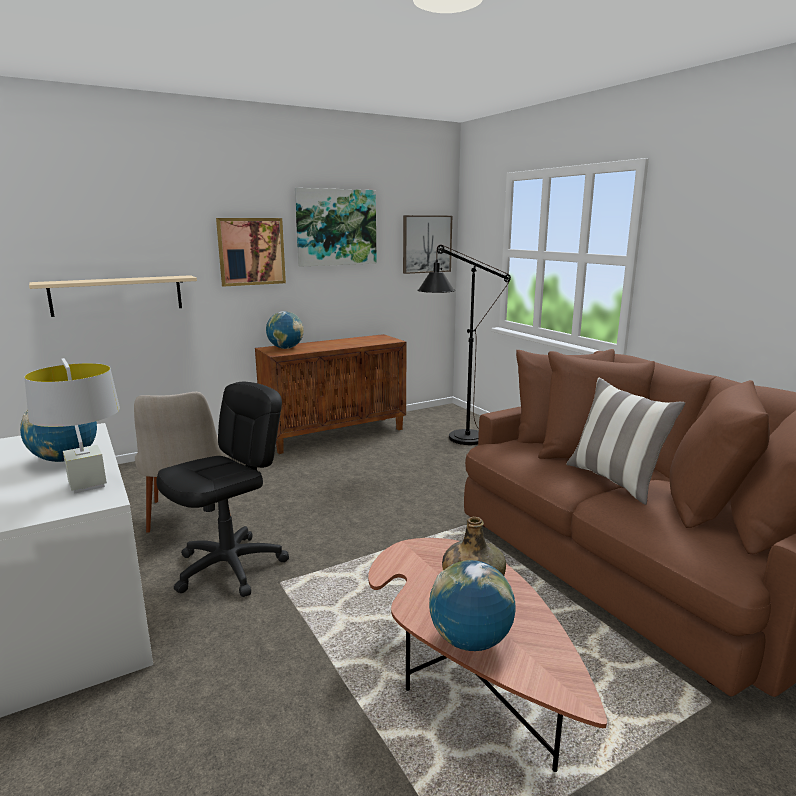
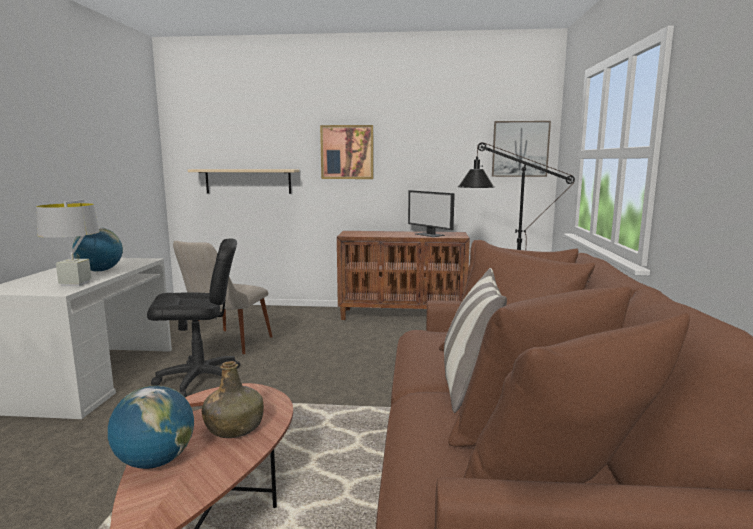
camera: 35 degrees right, 5 degrees down
globe [266,311,304,349] -> none
picture [295,188,377,267] -> none
none -> monitor [408,190,455,237]

